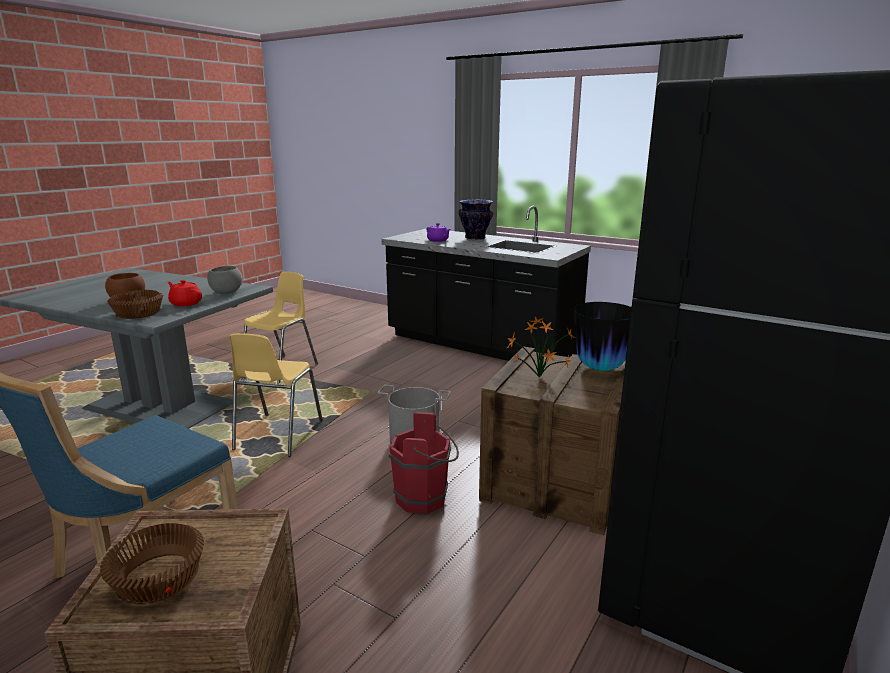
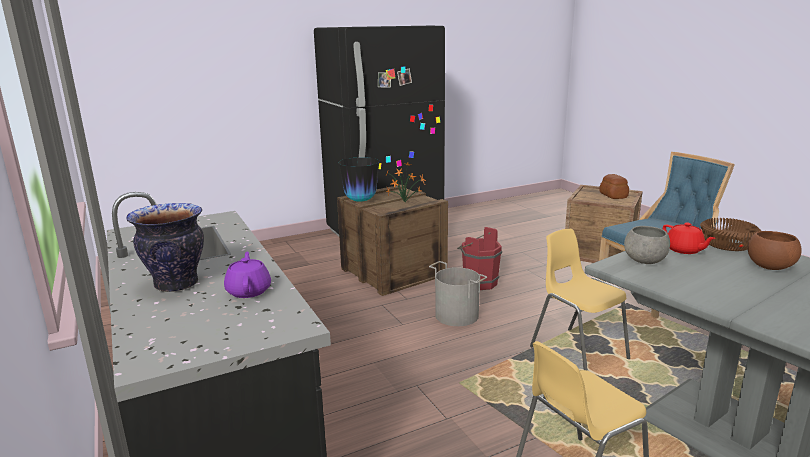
camera: 150 degrees left, 0 degrees up
brown bowl [100,523,204,604] -> bread [599,174,629,199]
yellow chair [229,333,323,457] -> yellow chair turned 75 degrees counterclockwise [530,229,630,371]

